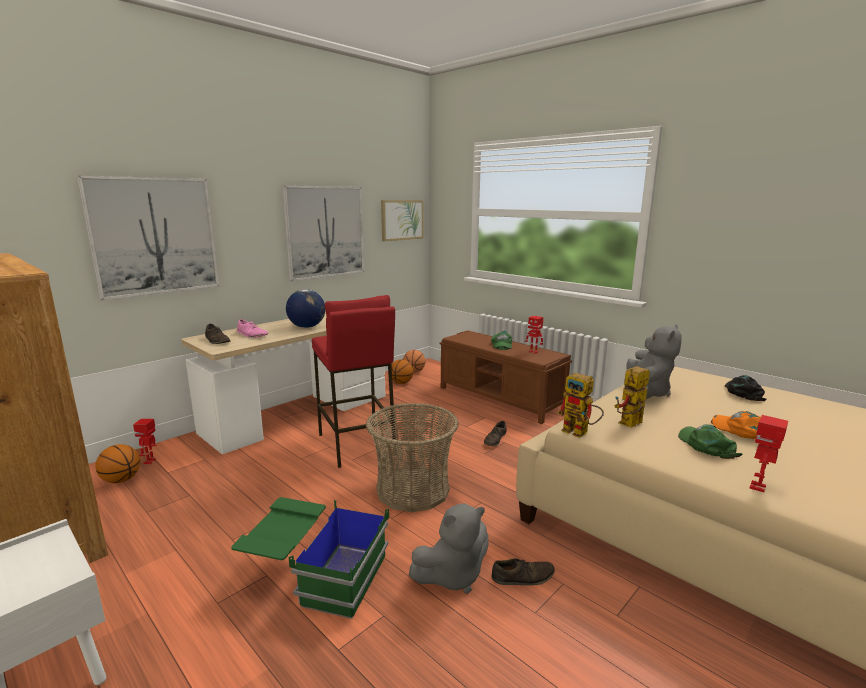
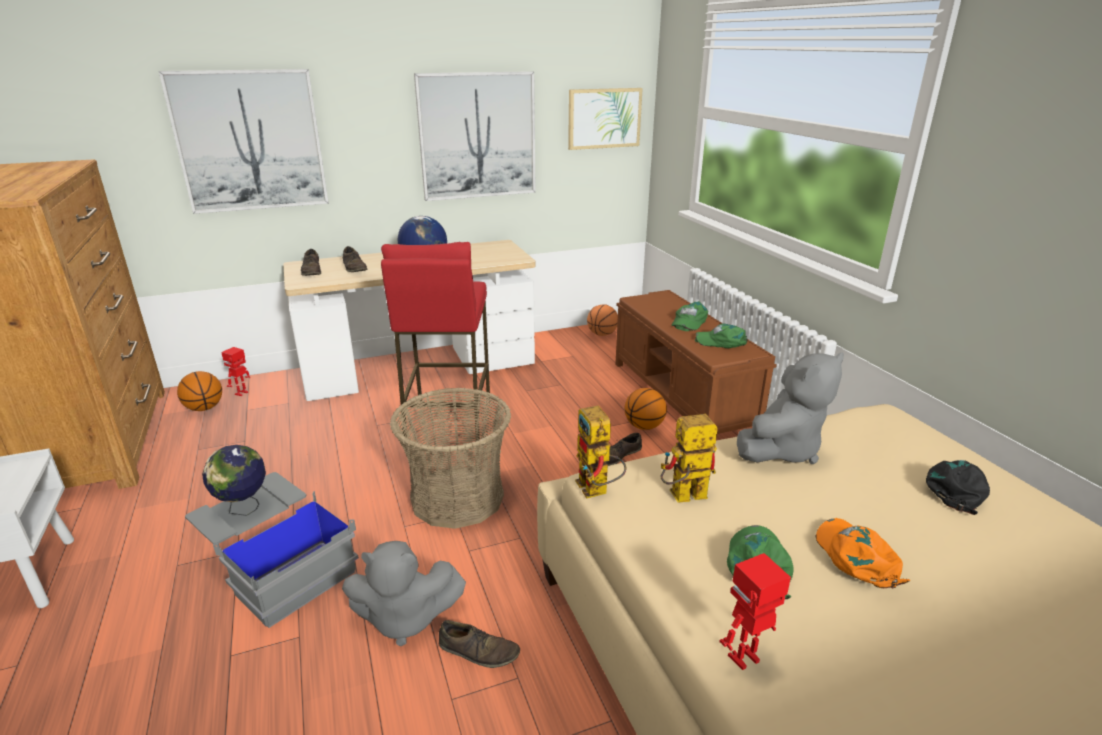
camera: 25 degrees right, 10 degrees up
green storage box [231,497,389,619] -> grey storage box [185,472,359,628]
pink shoe [237,319,268,338] -> brown shoe [343,246,368,272]
basketball [391,359,413,384] -> basketball moved to [625,388,667,430]
toy robot [525,316,543,354] -> green cap [695,324,748,348]
none -> globe [202,445,266,516]

